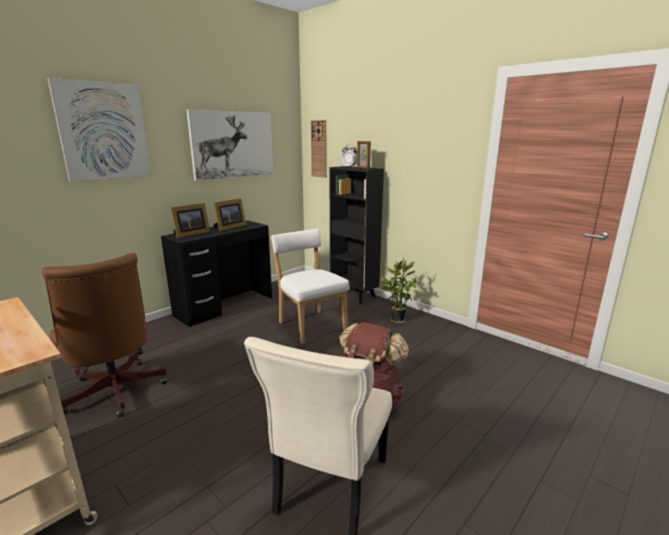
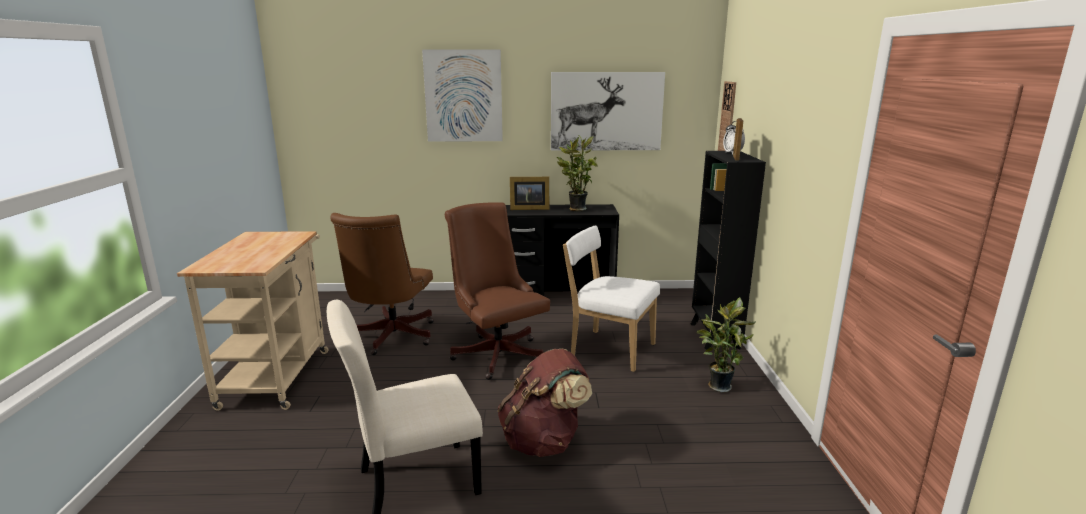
camera: 45 degrees right, 0 degrees up
picture frame [214,198,246,231] -> potted plant [557,134,598,211]
white chair [271,229,350,344] -> white chair turned 75 degrees counterclockwise [563,225,660,372]
none -> brown office chair [445,202,550,380]

